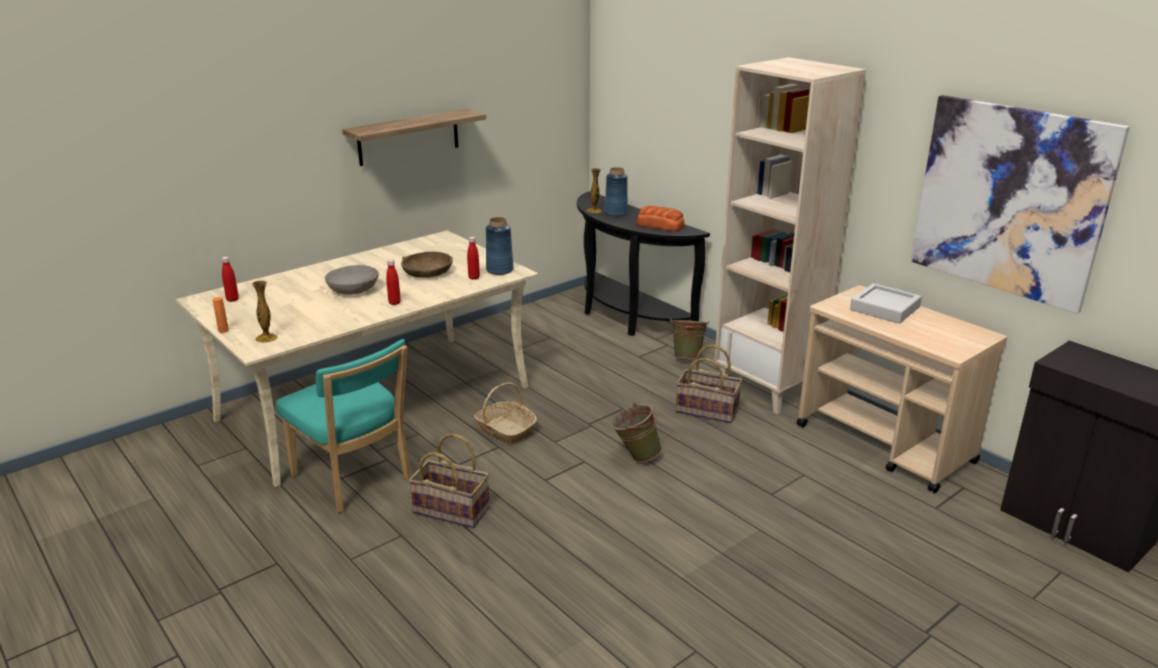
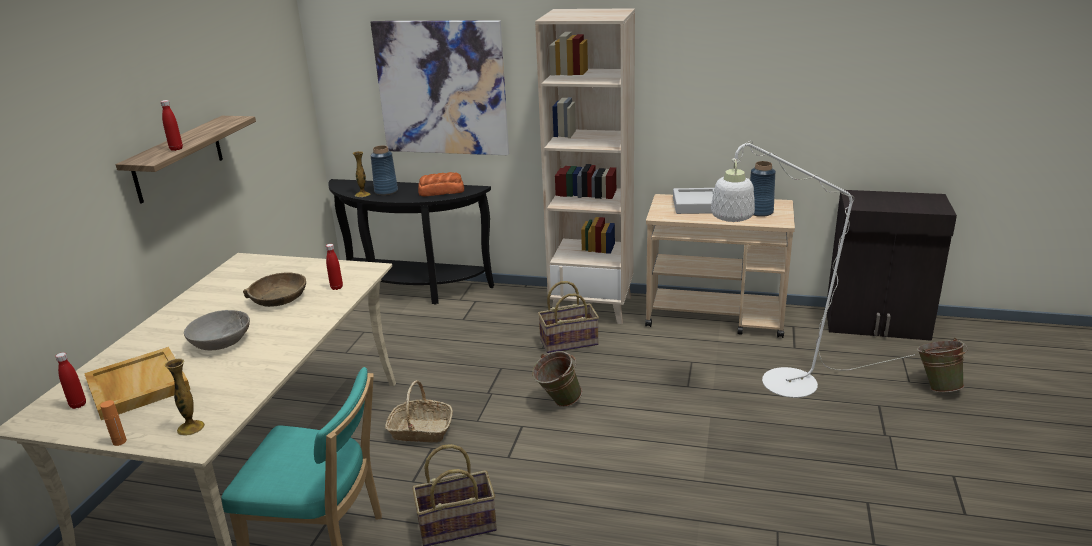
camera: 35 degrees left, 0 degrees up
red bottle [386,259,401,305] -> red bottle moved to [161,100,183,151]
blue vase [486,217,514,275] -> blue vase moved to [750,161,776,217]
green bucket [670,319,709,359] -> green bucket moved to [917,338,968,392]
picture [911,95,1130,313] -> picture moved to [370,20,509,155]
none -> beige tray [84,347,190,420]
none -> white floor lamp [711,141,913,398]

